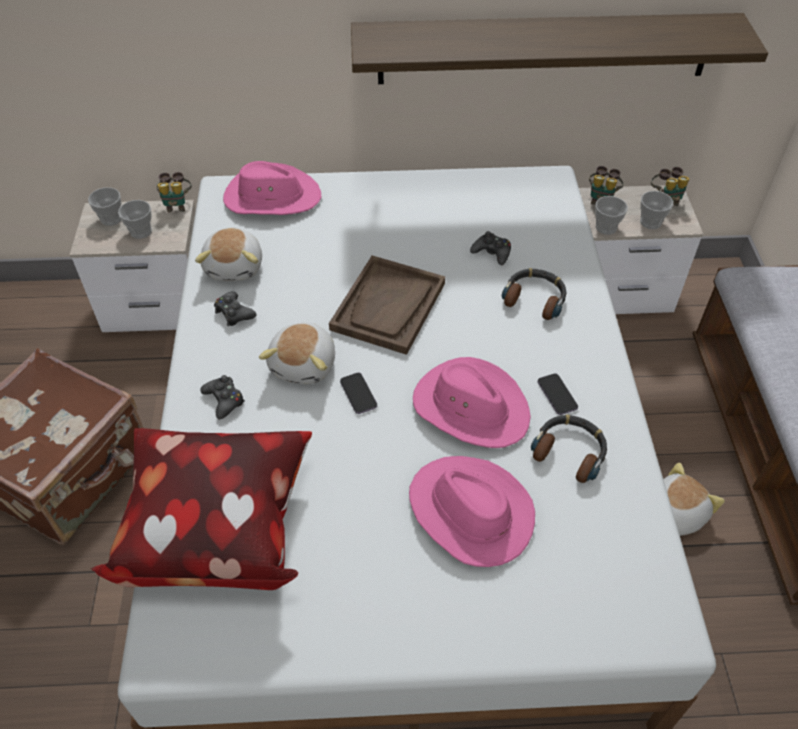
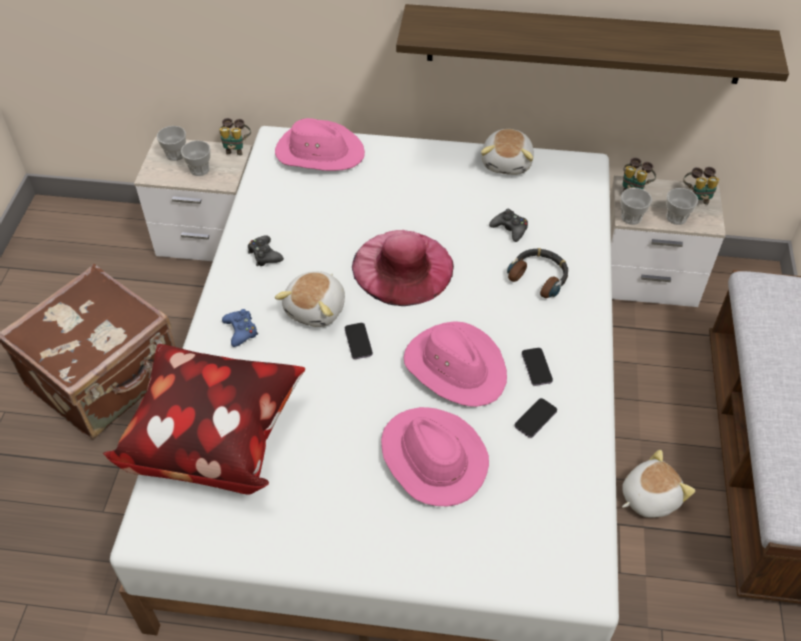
camera: 10 degrees right, 0 degrees up
plush toy [195,228,262,281] -> plush toy moved to [481,129,534,175]
black game controller [200,375,245,419] -> blue game controller [222,309,258,347]
brown tray [329,256,445,355] -> pink hat [352,230,454,306]
headphones [531,414,607,483] -> phone [514,398,557,438]

